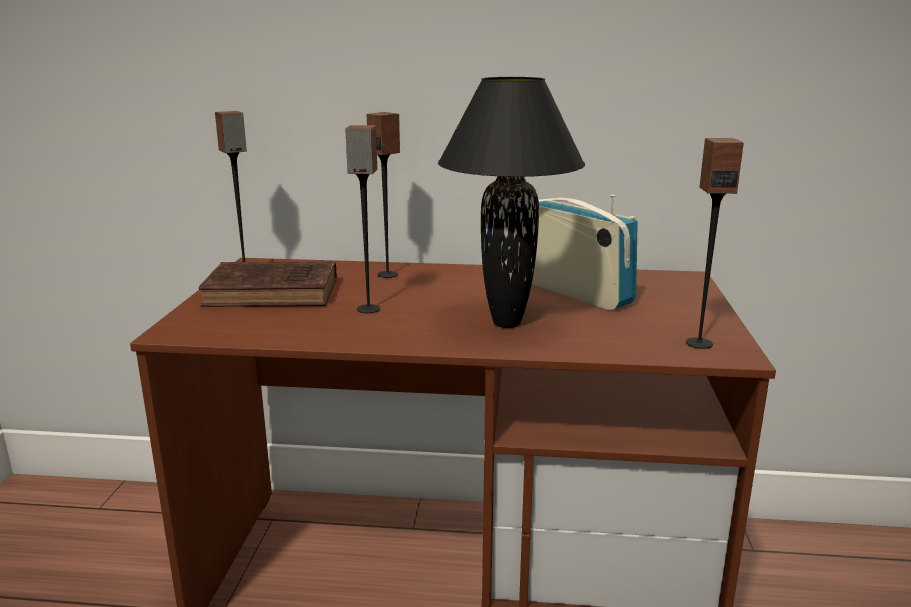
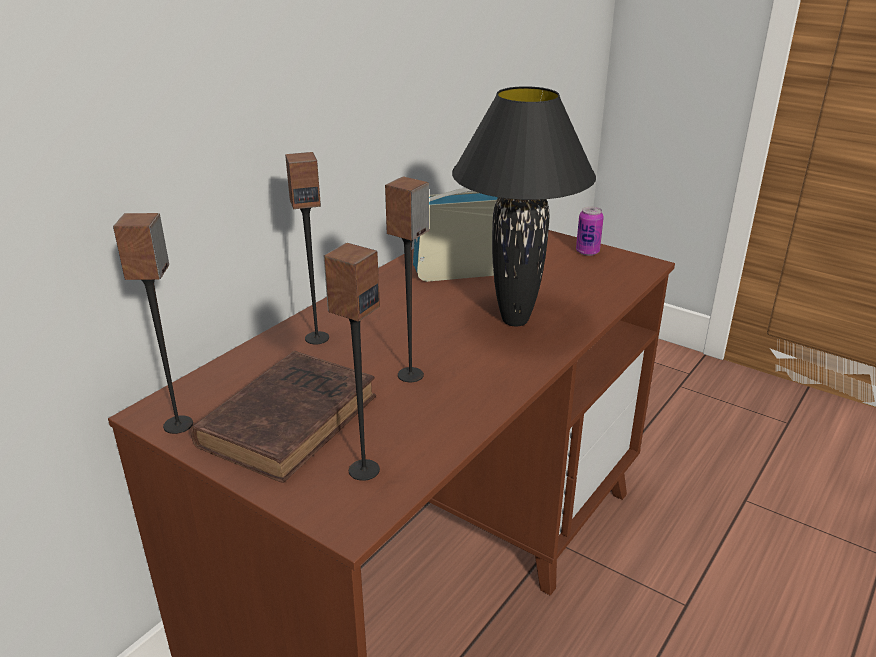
camera: 60 degrees left, 10 degrees up
speaker [686,138,744,349] -> speaker moved to [323,243,380,481]
none -> can [576,206,604,256]

